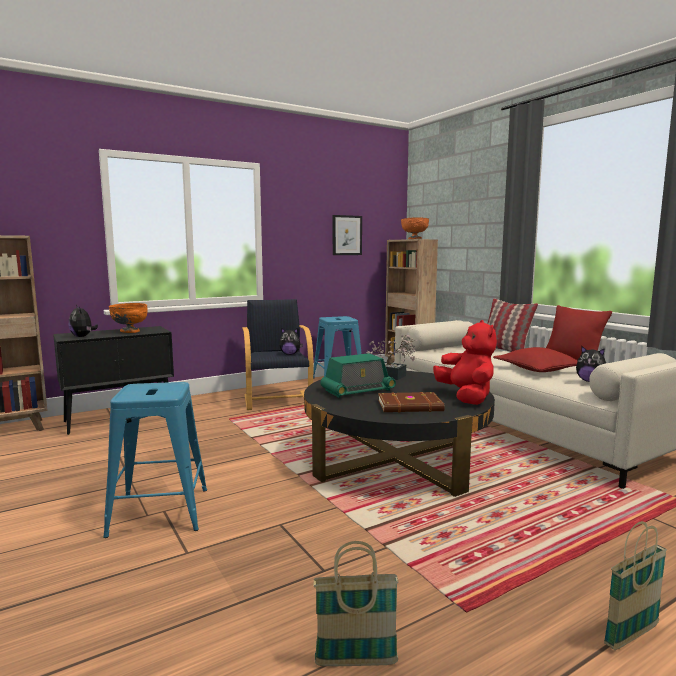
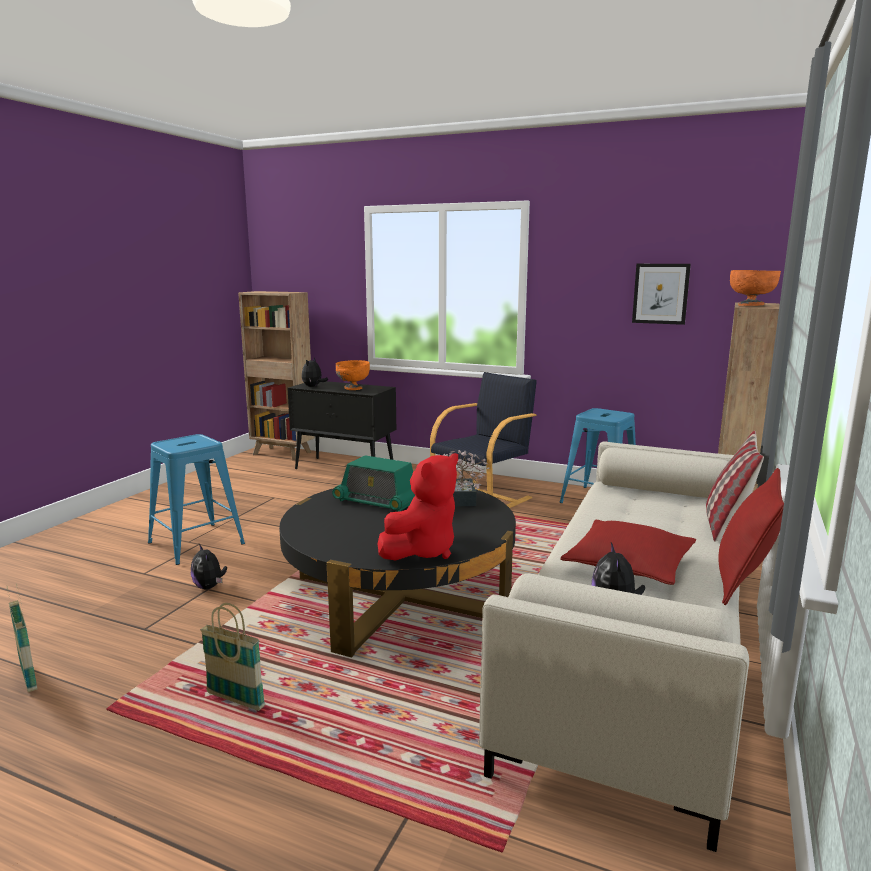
camera: 55 degrees right, 5 degrees up
plush toy [279,329,303,355] -> plush toy moved to [191,544,227,590]
brown book [378,392,445,413] -> none
basket [604,521,667,650] -> basket moved to [200,603,265,711]

